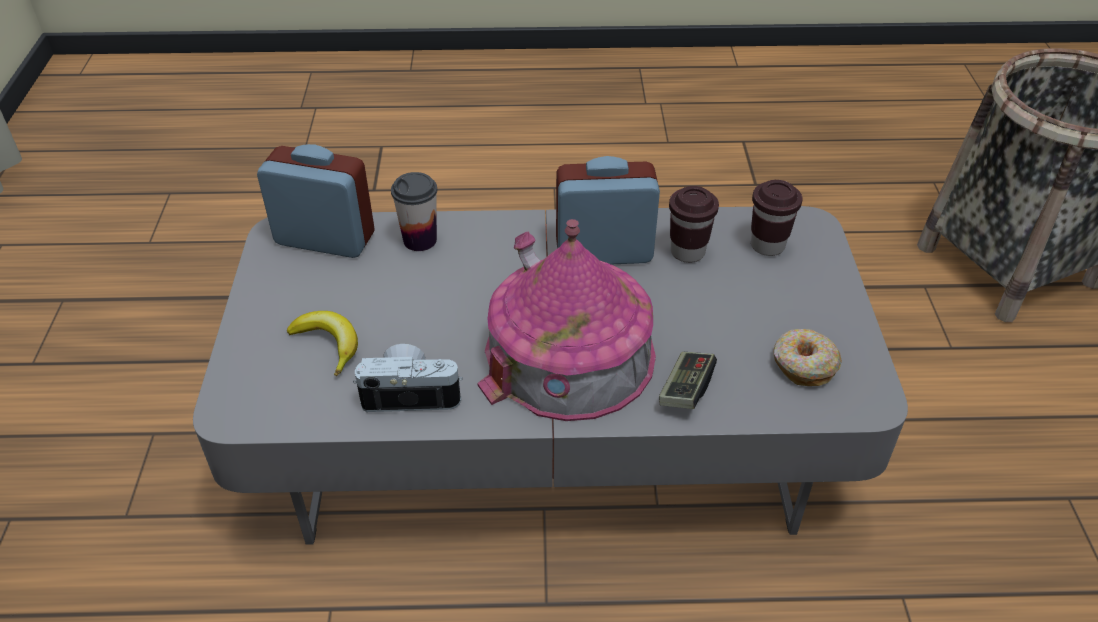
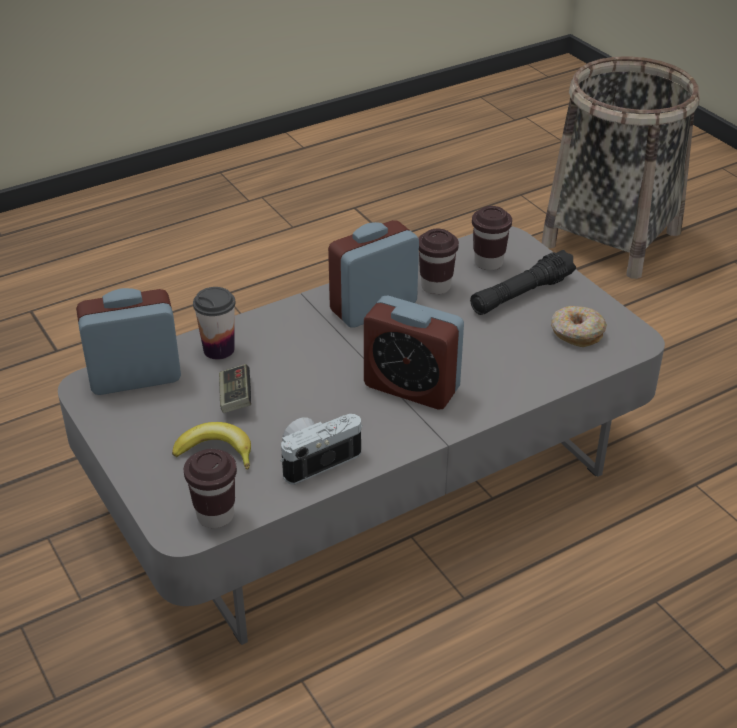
camera: 30 degrees left, 5 degrees down
toy house [477,219,656,421] -> alarm clock [364,296,464,409]
game controller [659,352,717,409] -> game controller moved to [219,364,251,413]
none -> brown cup [184,449,237,529]
none -> black flashlight [470,250,576,315]

